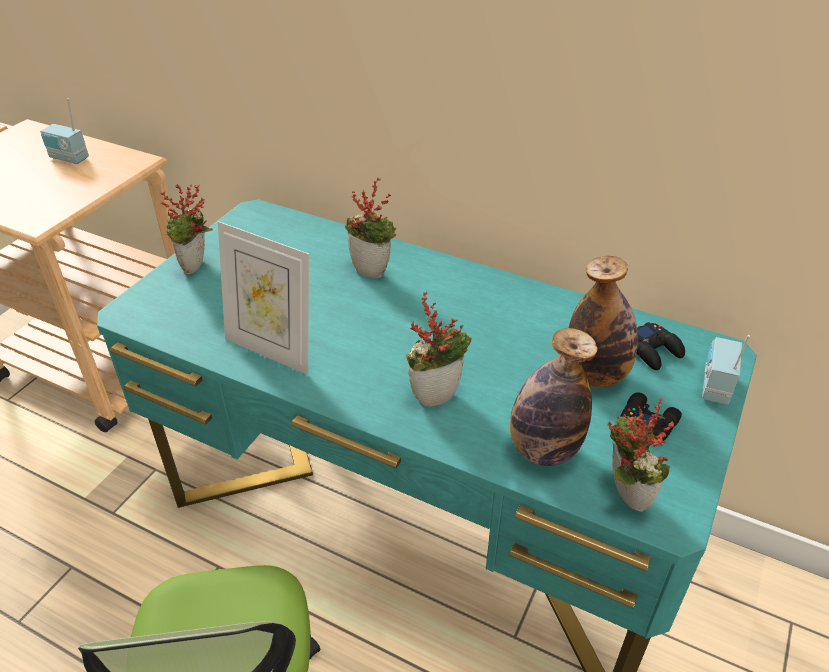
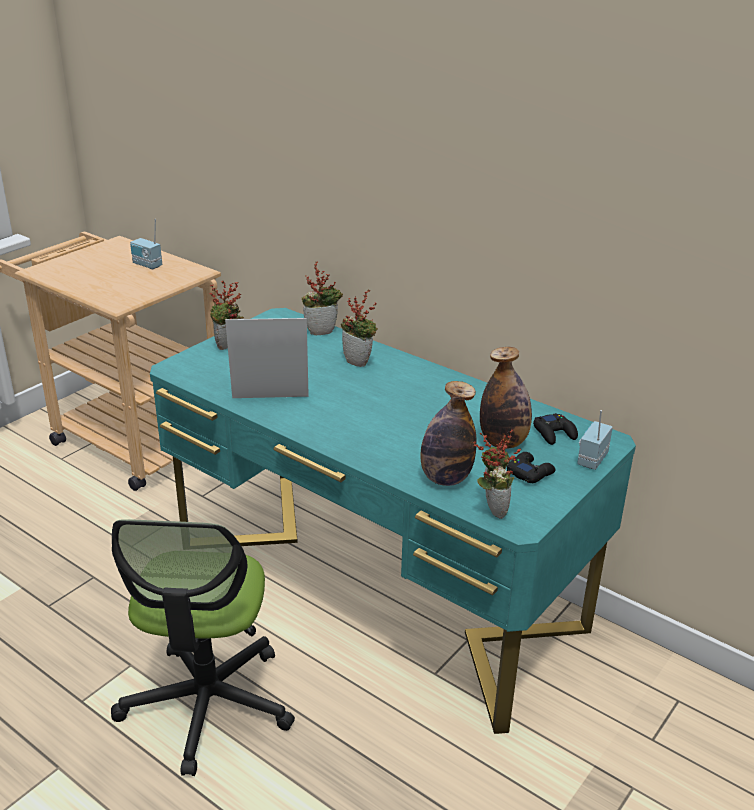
camera: 10 degrees right, 10 degrees down
picture frame [218,221,309,375] -> picture frame turned 135 degrees clockwise [225,318,309,398]
potted plant [406,292,471,407] -> potted plant moved to [302,261,343,335]

